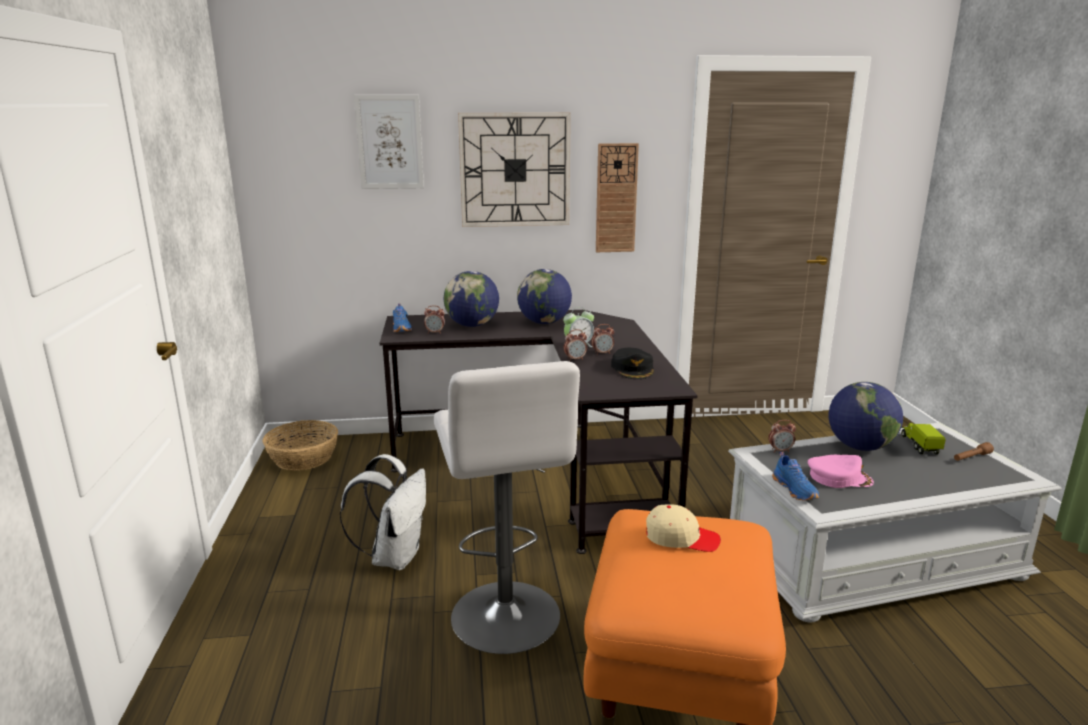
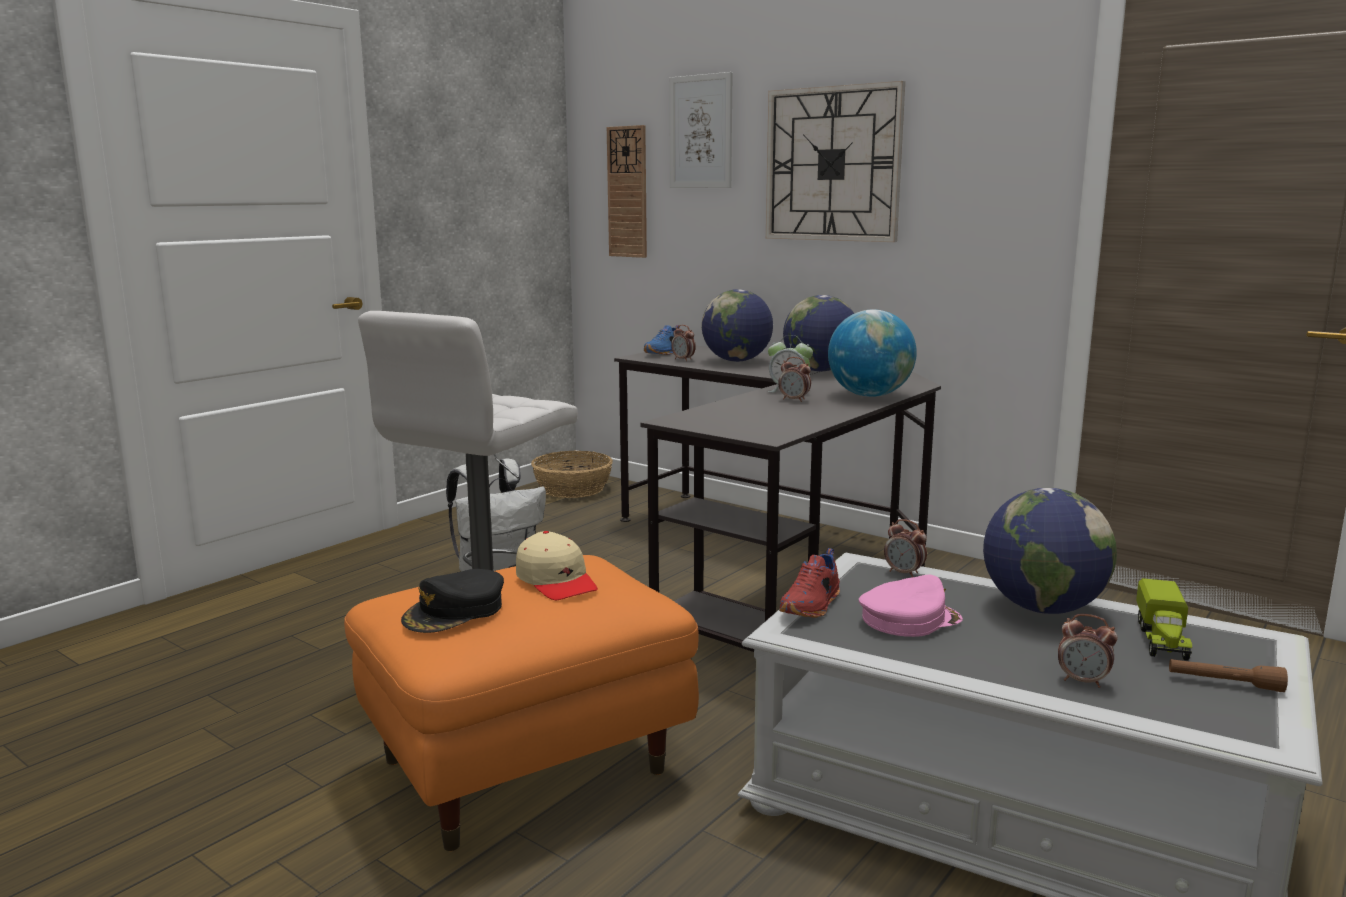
camera: 45 degrees right, 5 degrees down
alarm clock [564,329,587,361] -> alarm clock moved to [1058,614,1118,688]
wall clock [596,143,639,252] -> wall clock moved to [607,125,647,258]
black cap [611,348,654,379] -> black cap moved to [401,569,504,633]
blue shoe [772,452,819,501] -> red shoe [779,548,840,618]
pink cap [808,455,874,488] -> pink cap turned 75 degrees counterclockwise [859,575,963,637]
toy truck [901,423,946,455] -> toy truck turned 150 degrees clockwise [1136,578,1192,661]
none -> globe [828,309,917,397]

